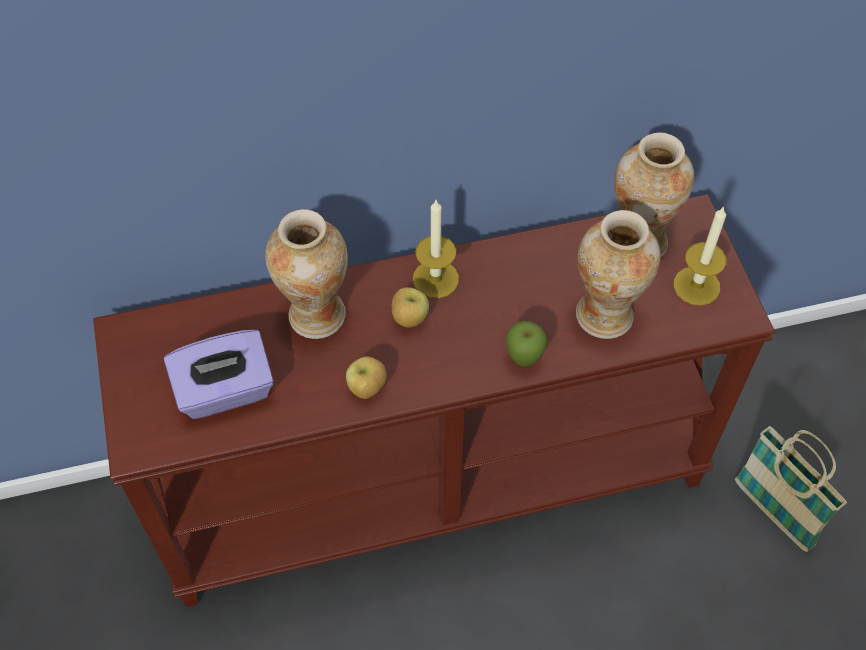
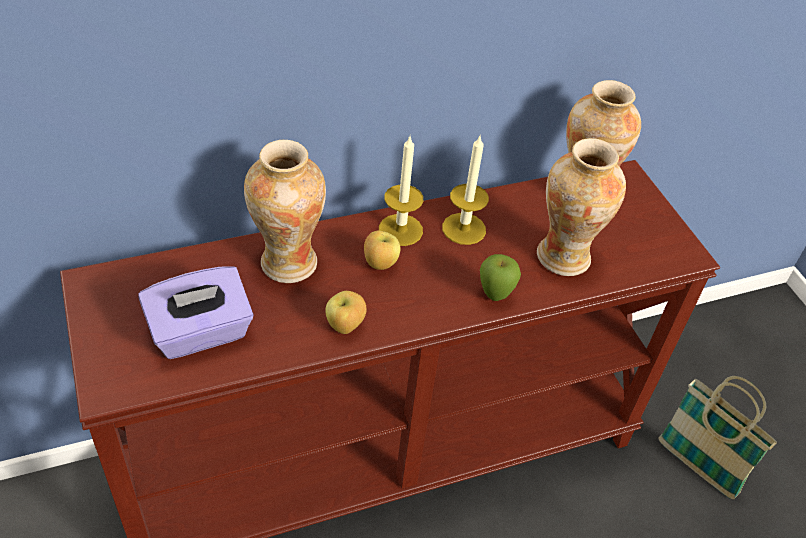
camera: 10 degrees left, 10 degrees down
candle [674,206,727,305] -> candle moved to [442,134,489,245]

